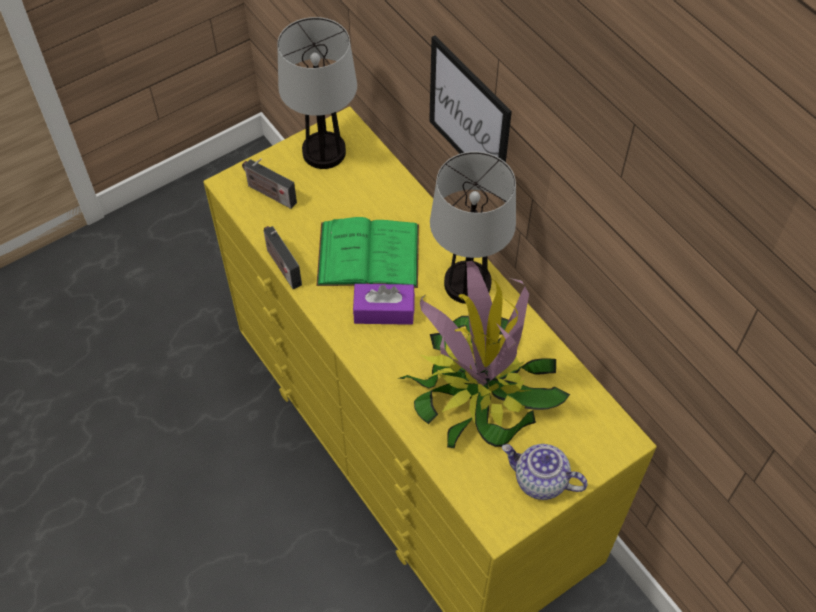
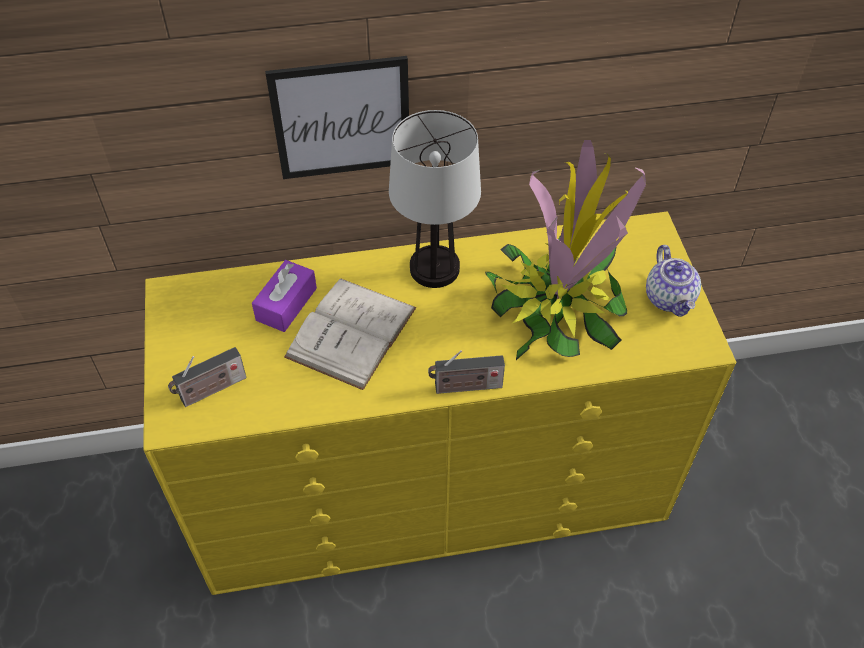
camera: 65 degrees left, 5 degrees down
radio [264,226,302,289] -> radio moved to [428,350,505,394]
table lamp [277,17,357,169] -> none
green book [316,217,419,288] -> white book [284,278,416,390]
purple tissue box [353,284,415,325] -> purple tissue box moved to [252,260,317,332]
teapot [502,444,588,500] -> teapot turned 60 degrees counterclockwise [646,245,701,317]

